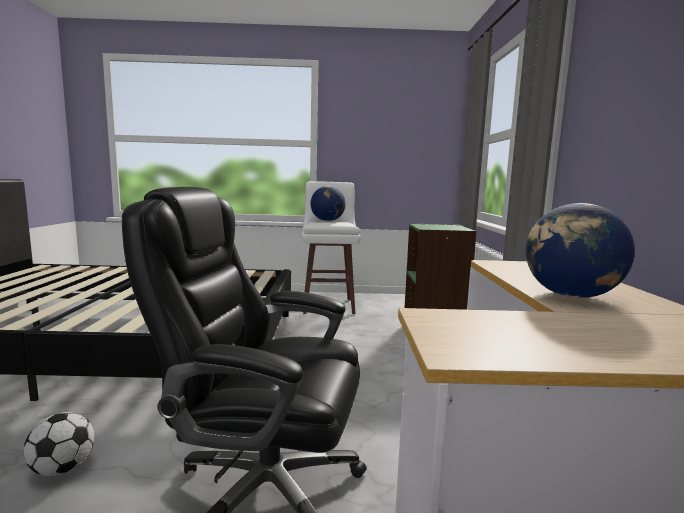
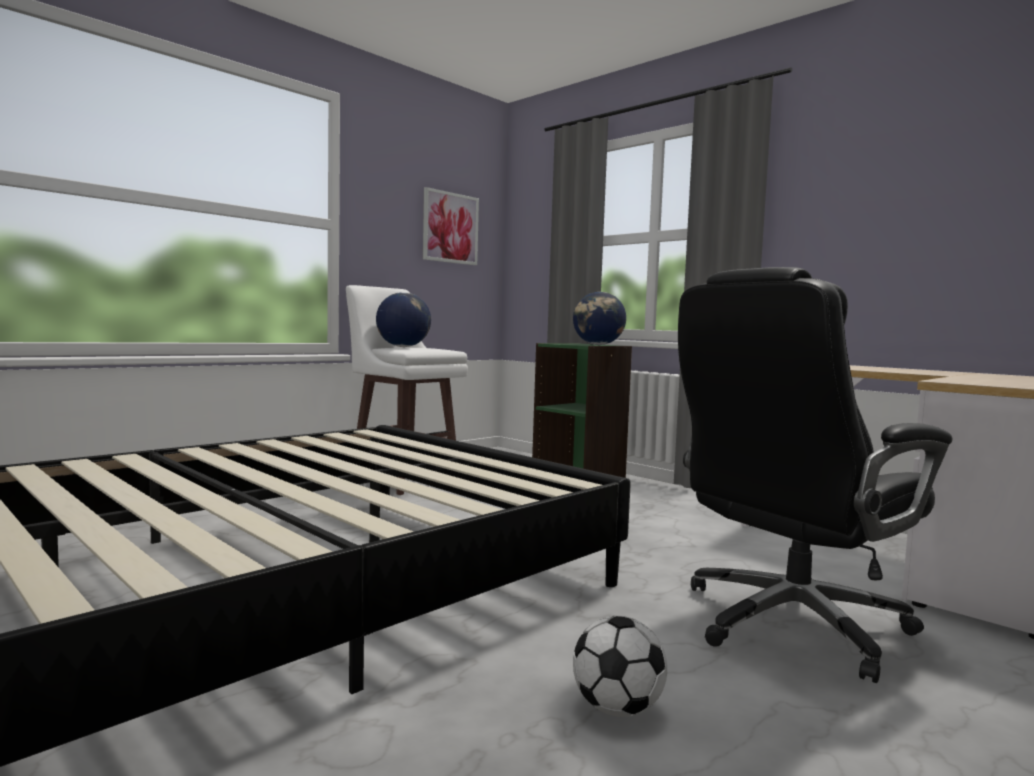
camera: 45 degrees left, 5 degrees down
globe [526,203,635,298] -> globe moved to [573,292,626,345]
none -> picture [423,187,479,265]

